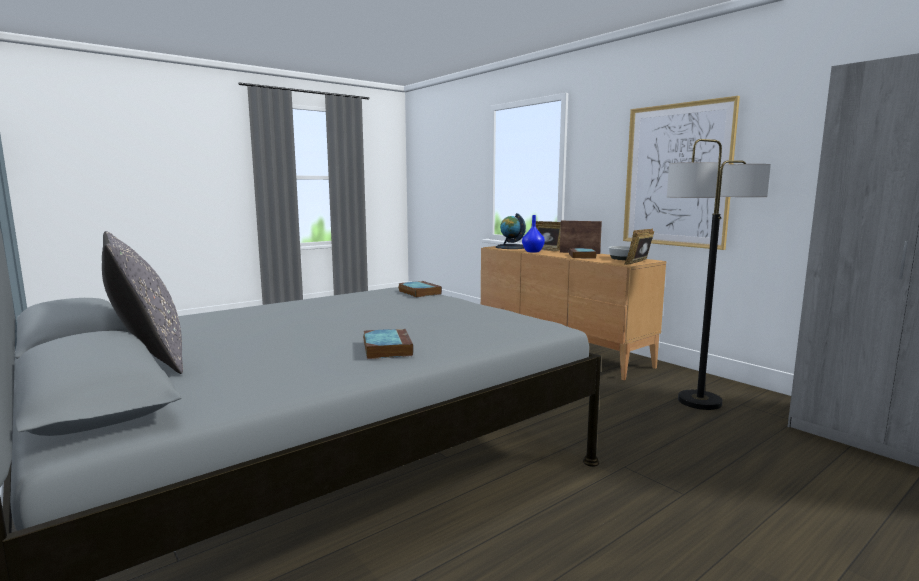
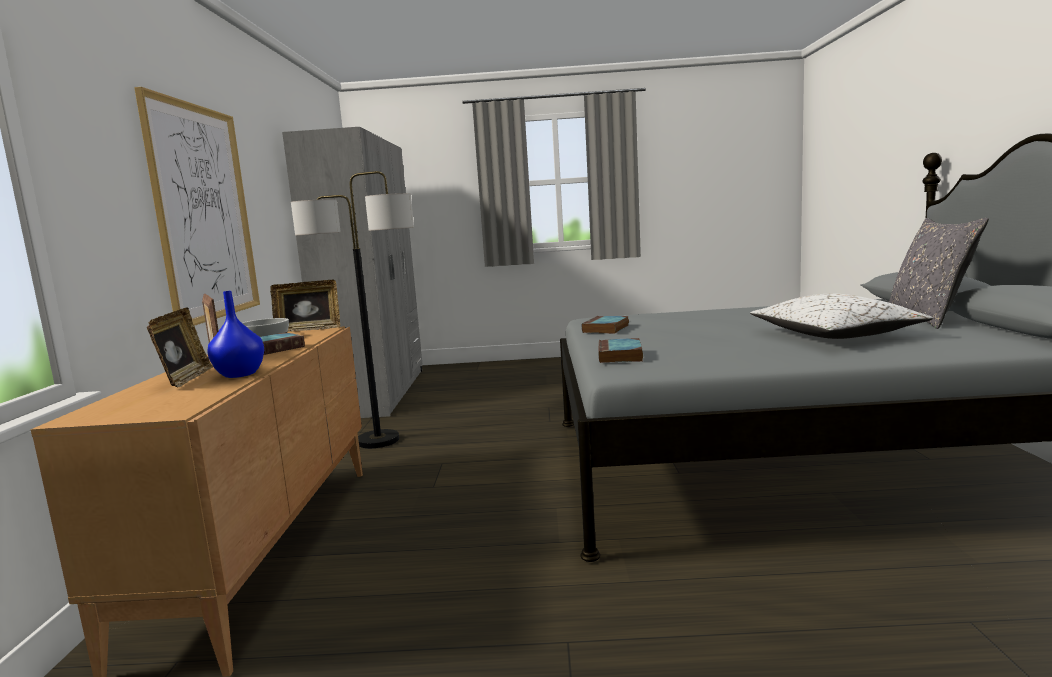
camera: 140 degrees left, 0 degrees up
book [363,329,413,359] -> book moved to [582,316,629,334]
globe [496,213,526,249] -> none
none -> white pillow [750,293,933,339]

